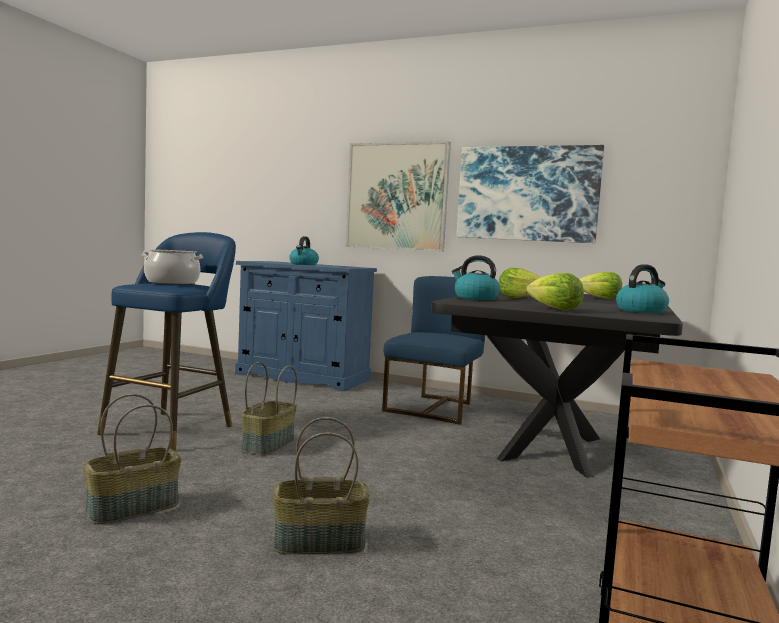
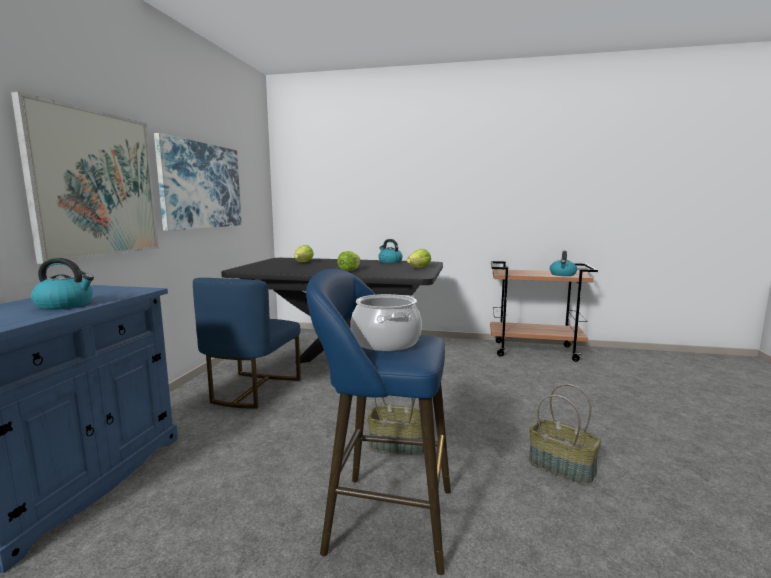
camera: 100 degrees left, 5 degrees up
basket [273,417,370,554] -> none
blue chair [382,276,485,425] -> blue chair turned 90 degrees counterclockwise [193,278,301,409]
kettle [452,255,500,300] -> kettle moved to [550,251,577,276]

